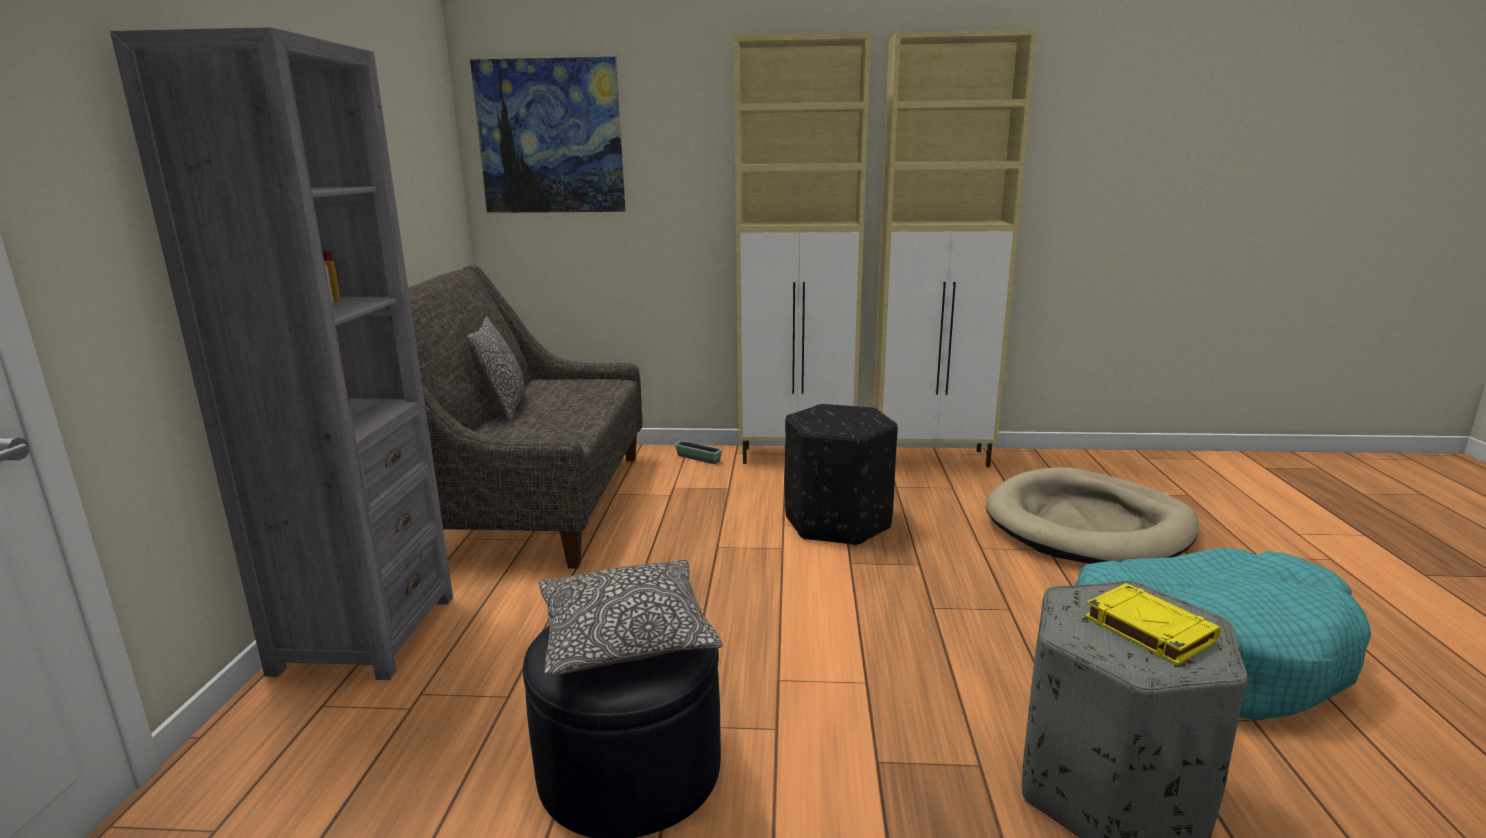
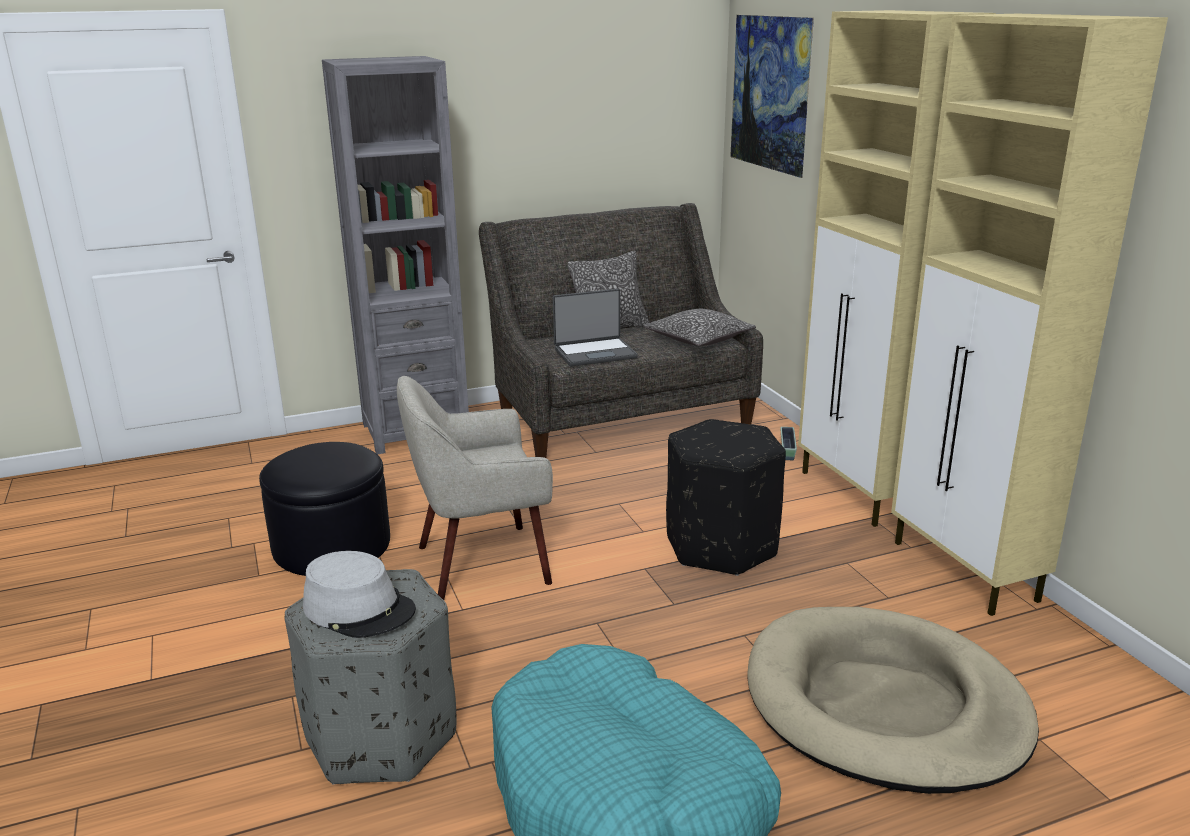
camera: 65 degrees right, 5 degrees up
pillow [539,560,723,676] -> pillow moved to [643,309,756,346]
yellow book [1085,583,1221,665] -> grey hat [303,551,416,638]
none -> beige armchair [397,376,553,600]
none -> laptop [553,289,638,367]

